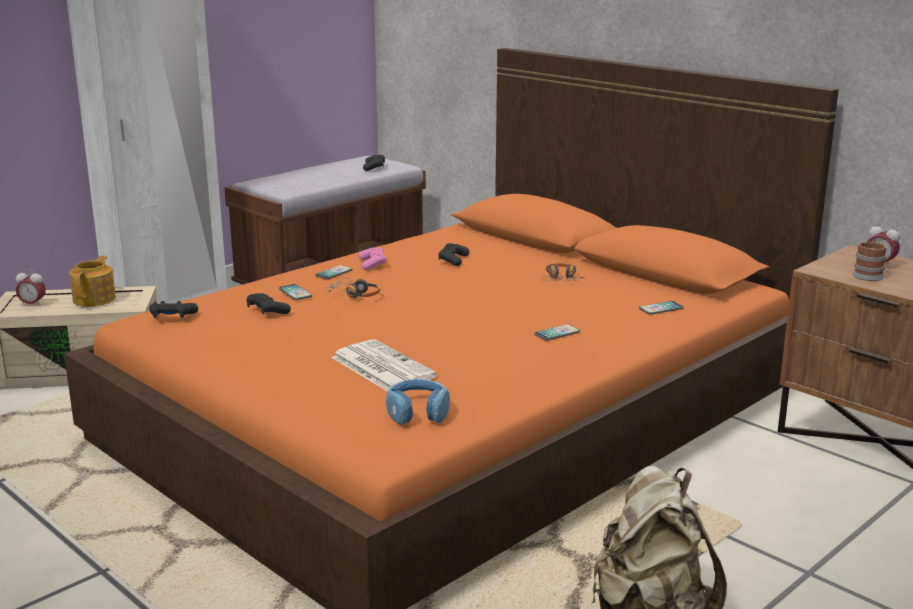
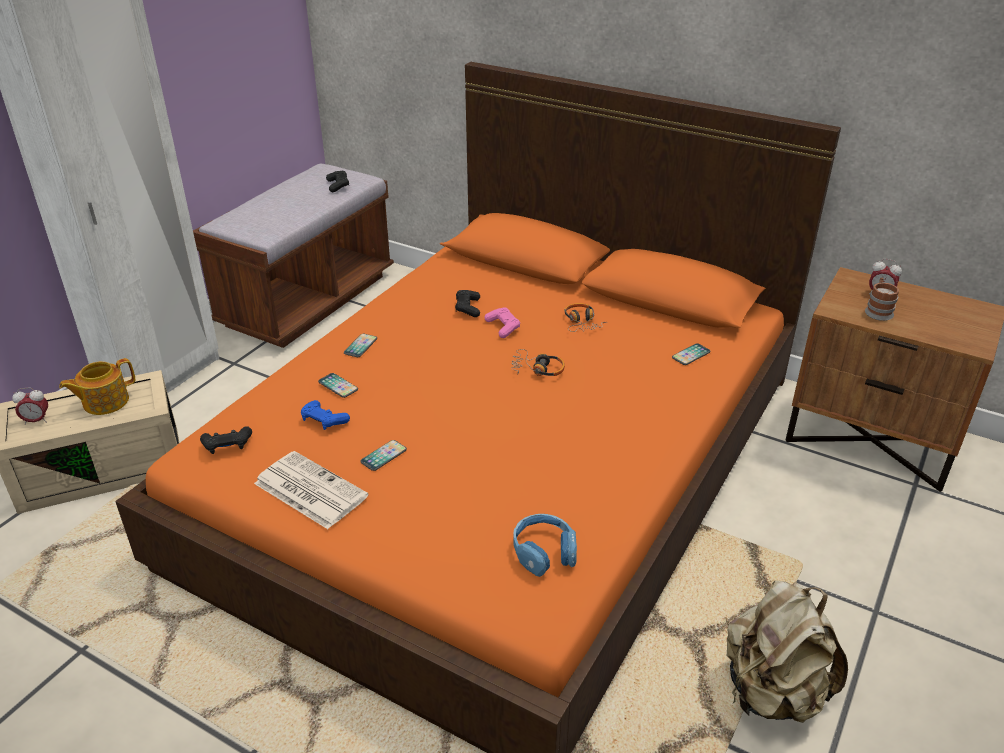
camera: 15 degrees left, 15 degrees up
teapot [69,256,116,307] -> teapot turned 120 degrees counterclockwise [59,358,135,415]
black game controller [247,293,291,314] -> blue game controller [301,400,350,430]
headphones [326,278,380,298] -> headphones moved to [511,349,565,376]
newspaper [331,339,437,391] -> newspaper moved to [254,451,369,529]
pink game controller [358,247,387,270] -> pink game controller moved to [484,307,520,338]
phone [534,324,580,341] -> phone moved to [360,440,407,471]

